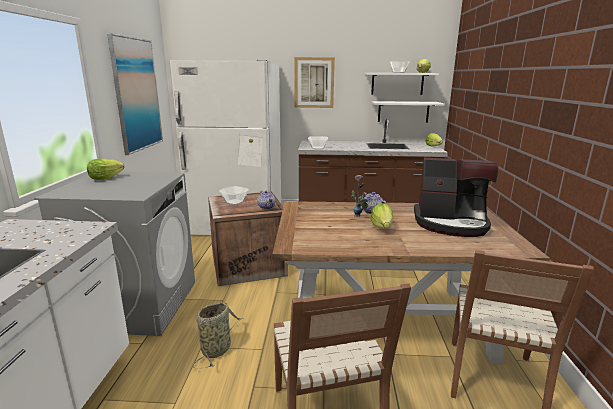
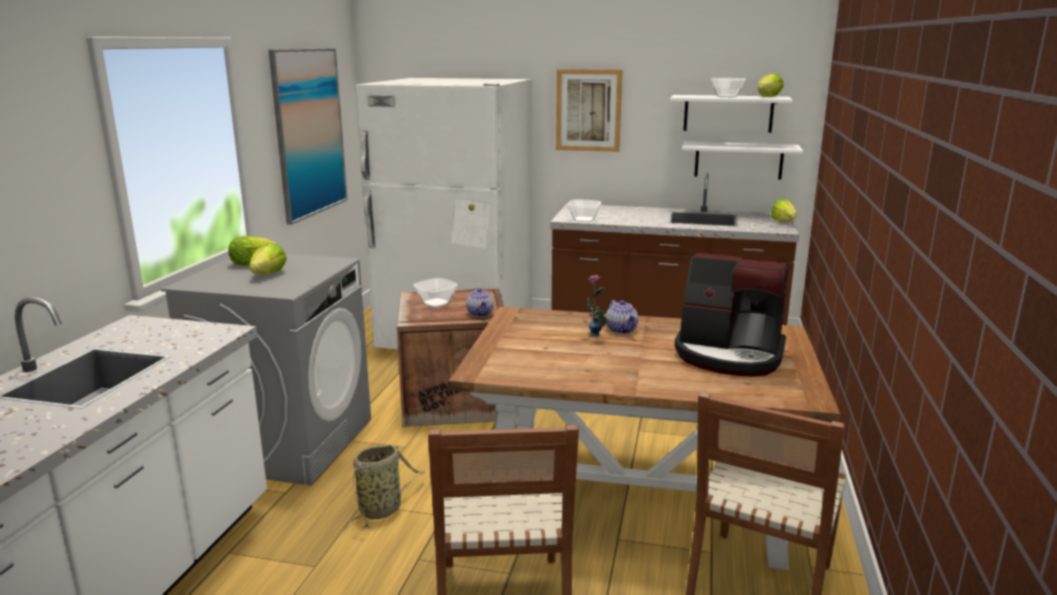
camera: 10 degrees right, 0 degrees up
lettuce [370,203,393,229] -> lettuce moved to [249,243,287,275]

